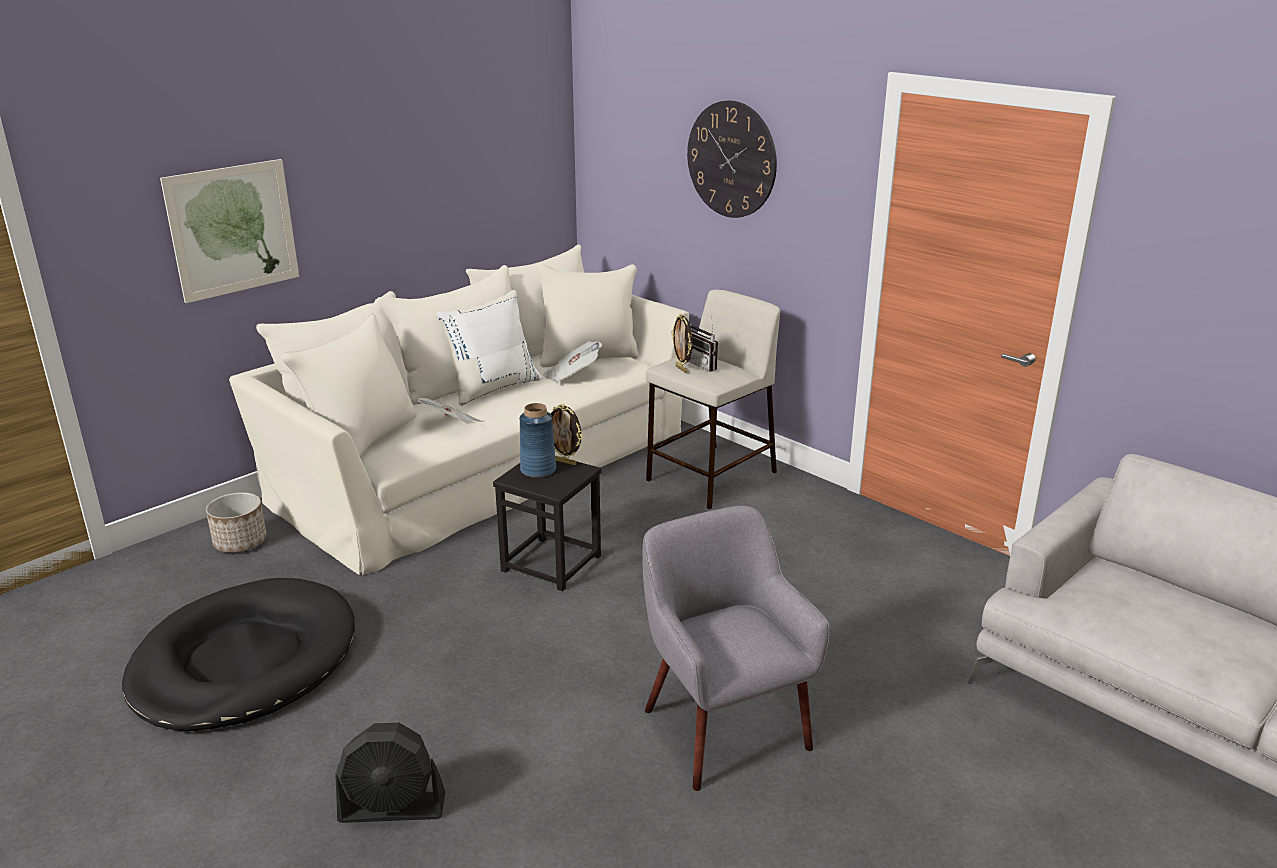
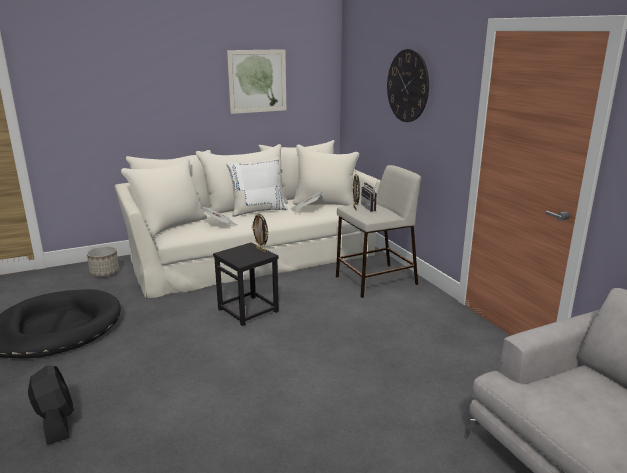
camera: 20 degrees right, 5 degrees down
picture [160,159,299,303] -> picture moved to [227,49,286,114]
black fan [335,723,445,823] -> black fan turned 135 degrees counterclockwise [28,365,74,445]
blue vase [519,403,556,478] -> none
grey armchair [643,506,830,791] -> none

